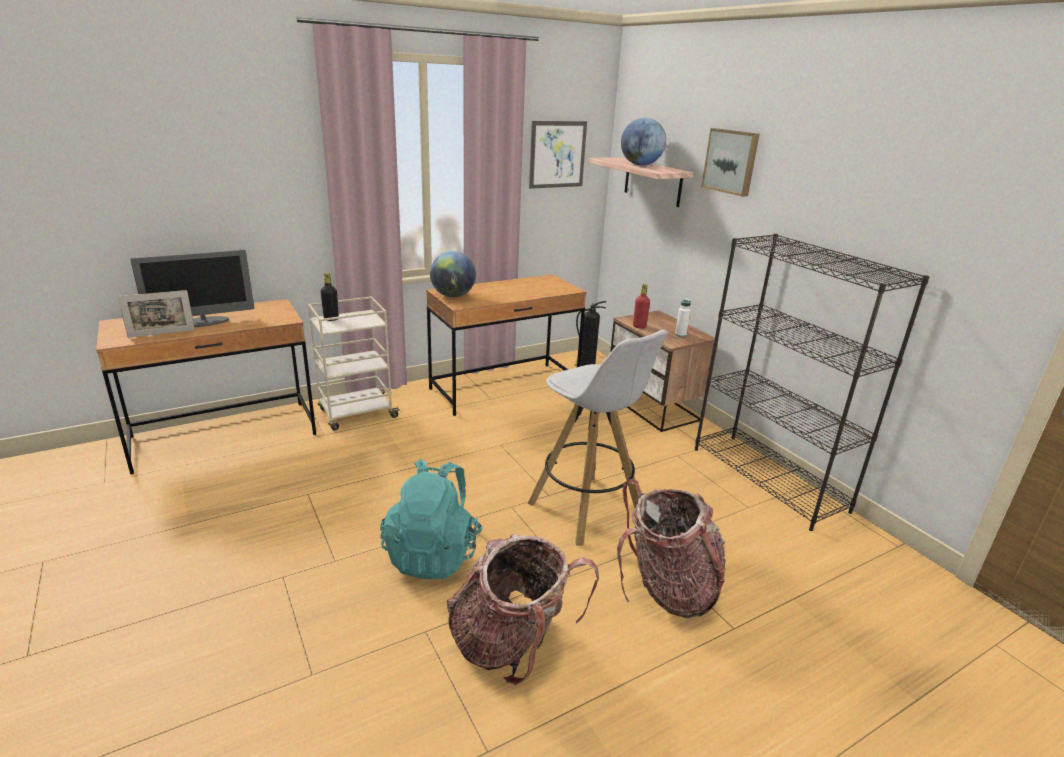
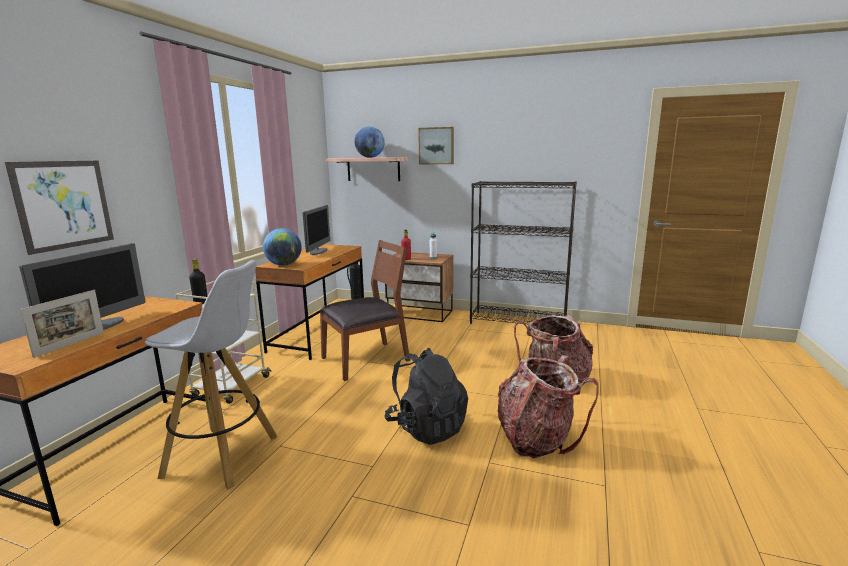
camera: 40 degrees left, 10 degrees down
turquoise backpack [380,459,483,579] -> black backpack [384,348,468,445]
white stool [528,330,667,546] -> white stool moved to [144,260,277,490]
picture [529,121,587,189] -> picture moved to [5,161,114,255]
none -> monitor [303,205,330,255]
none -> brown chair [320,240,410,381]

